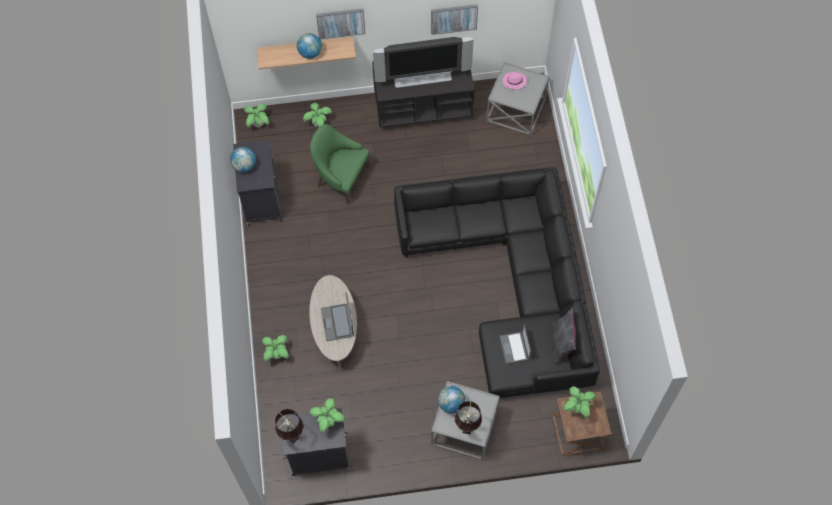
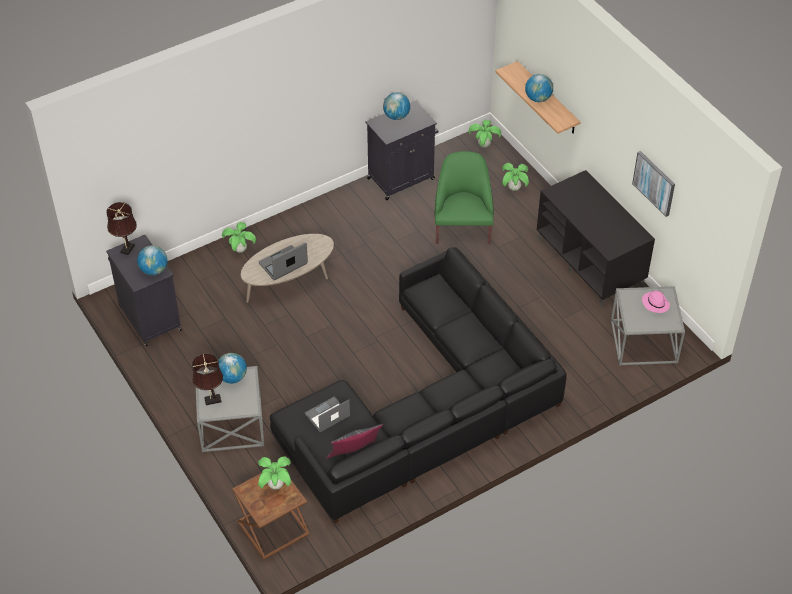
camera: 65 degrees right, 15 degrees down
potted plant [310,398,345,433] -> globe [137,245,168,275]
picture [316,9,365,39] -> none
television [373,37,474,88] -> none

